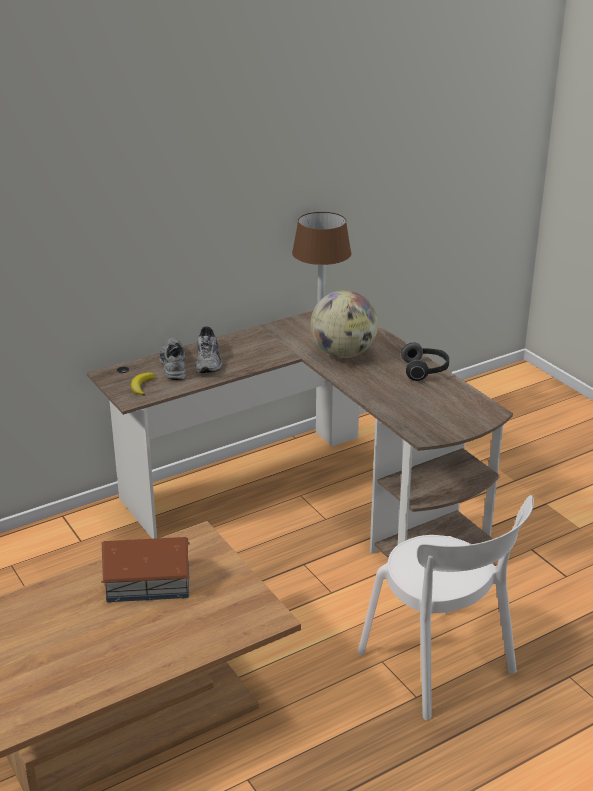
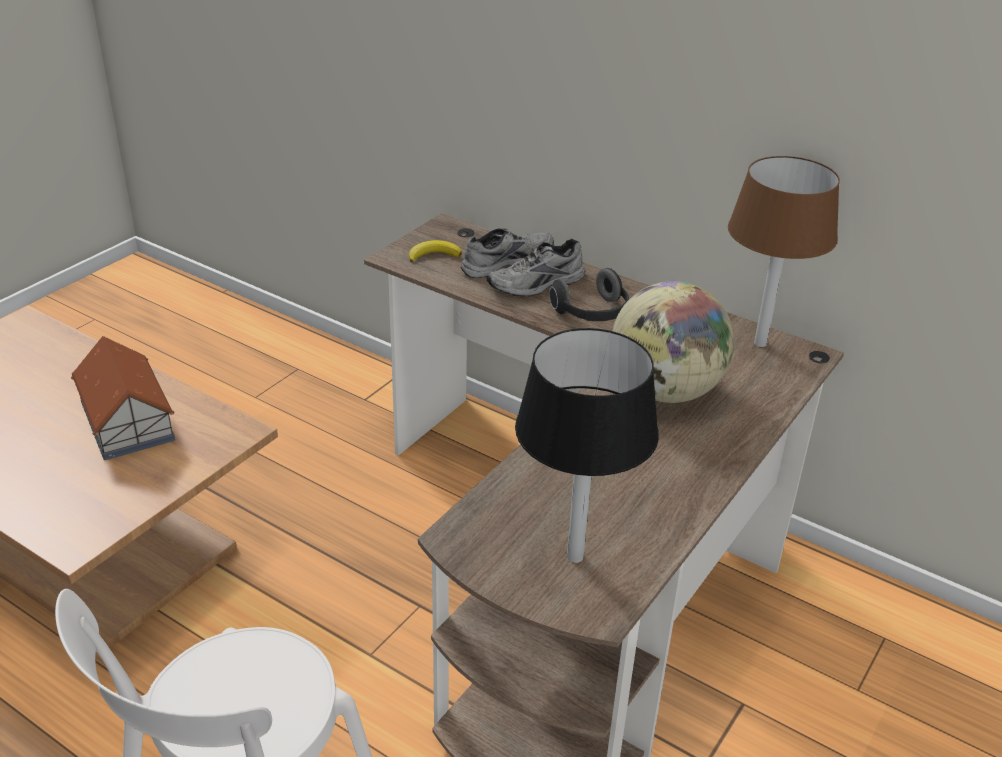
camera: 65 degrees right, 5 degrees up
headphones [401,342,449,381] -> headphones moved to [549,268,629,321]
none -> black table lamp [515,328,659,563]

